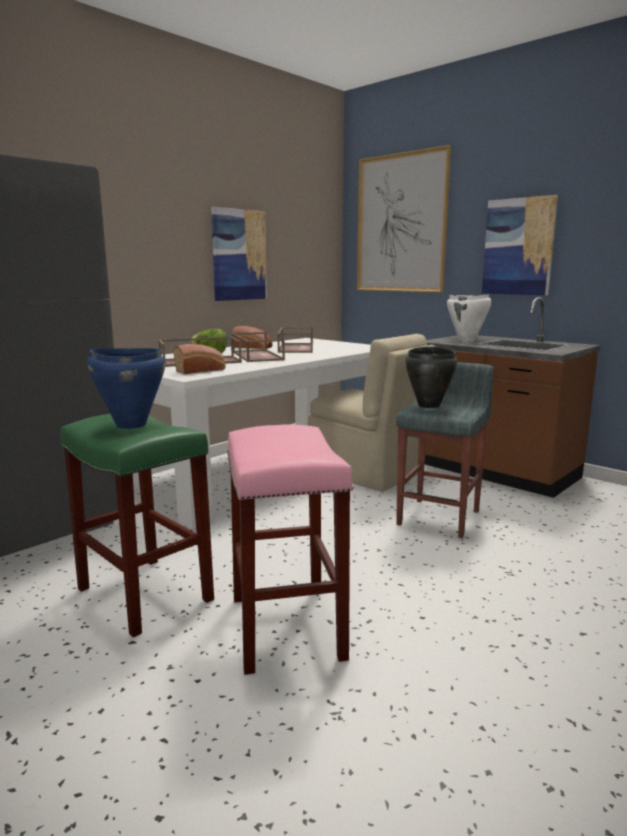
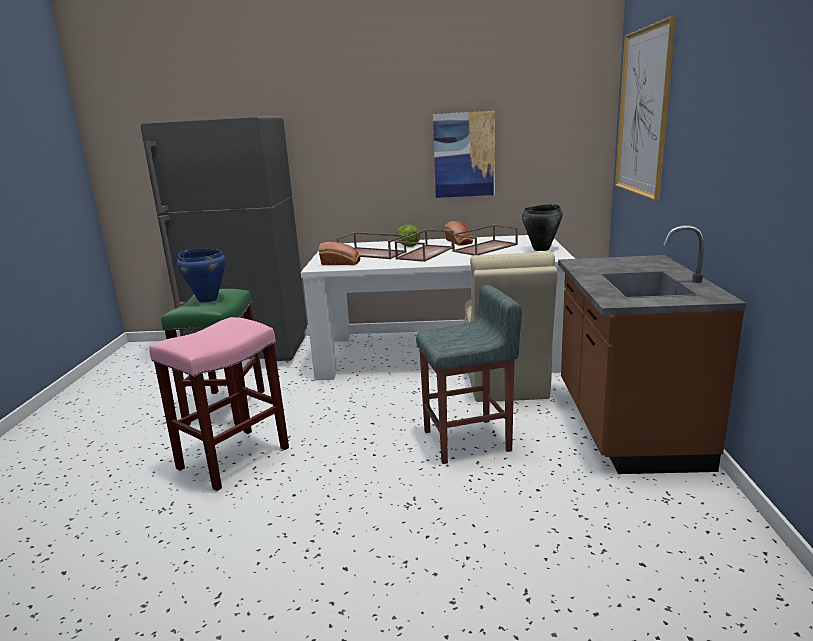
camera: 50 degrees right, 5 degrees up
black cooking pot [405,346,458,408] -> black cooking pot moved to [522,204,563,251]
white cooking pot [447,294,492,341] -> none
picture [482,195,558,295] -> none

